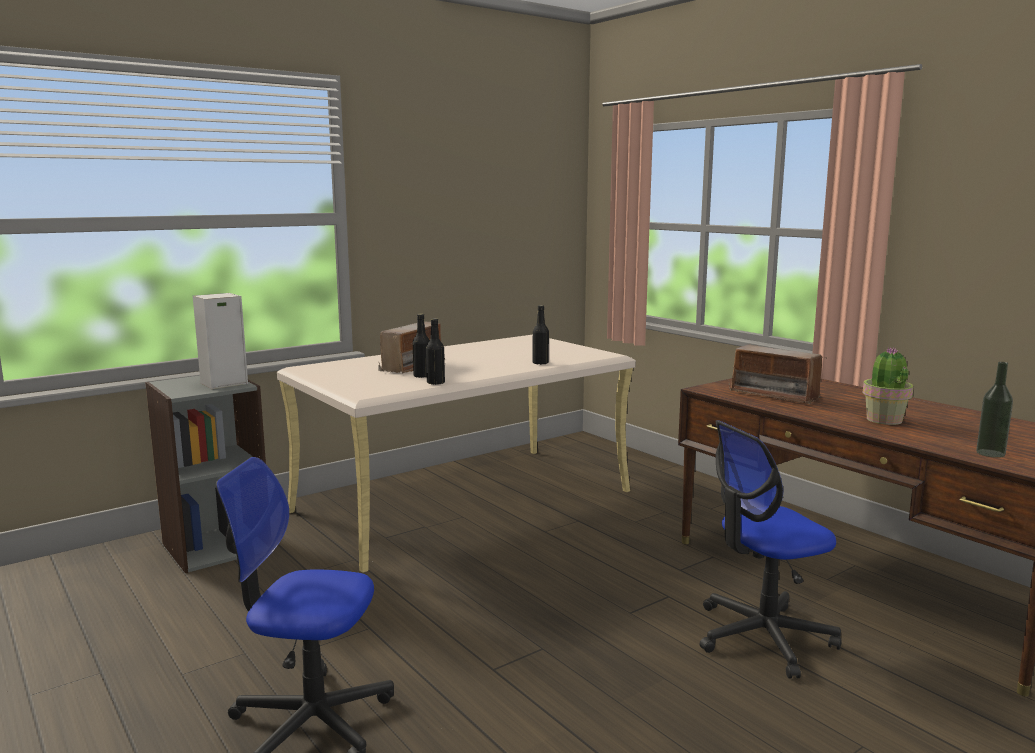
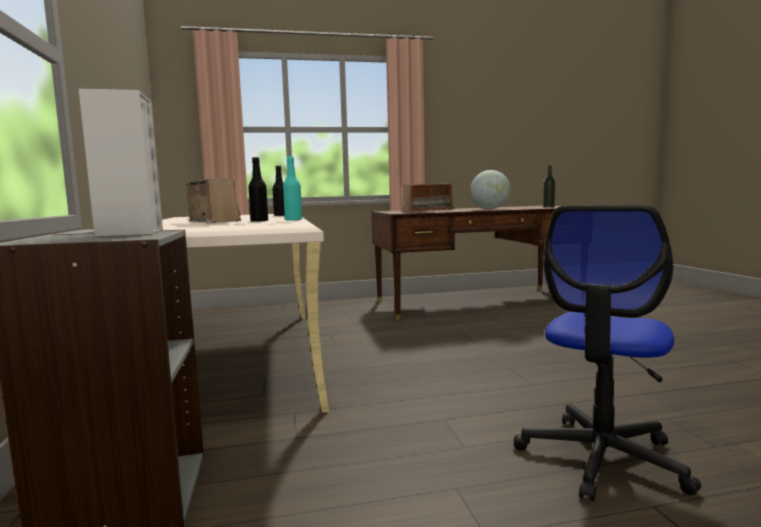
camera: 65 degrees left, 5 degrees down
black bottle [426,318,445,385] -> turquoise bottle [283,157,302,221]
office chair [699,420,842,678] -> none
potted plant [863,347,914,425] -> globe [470,170,510,209]

